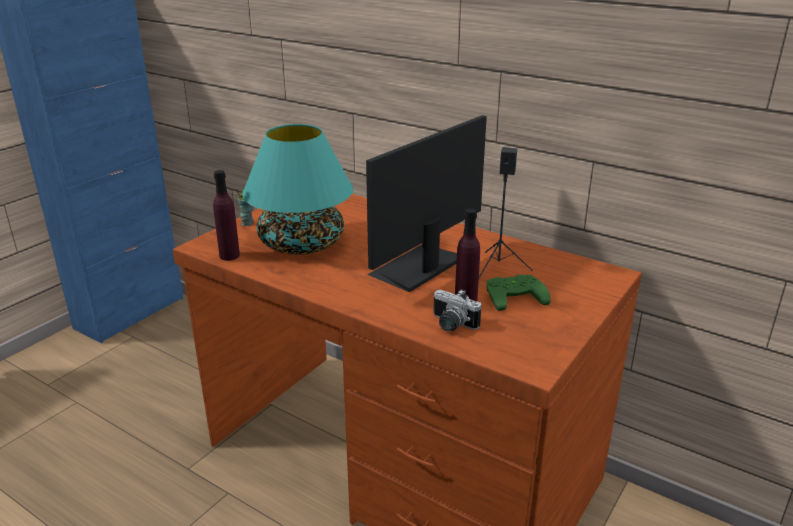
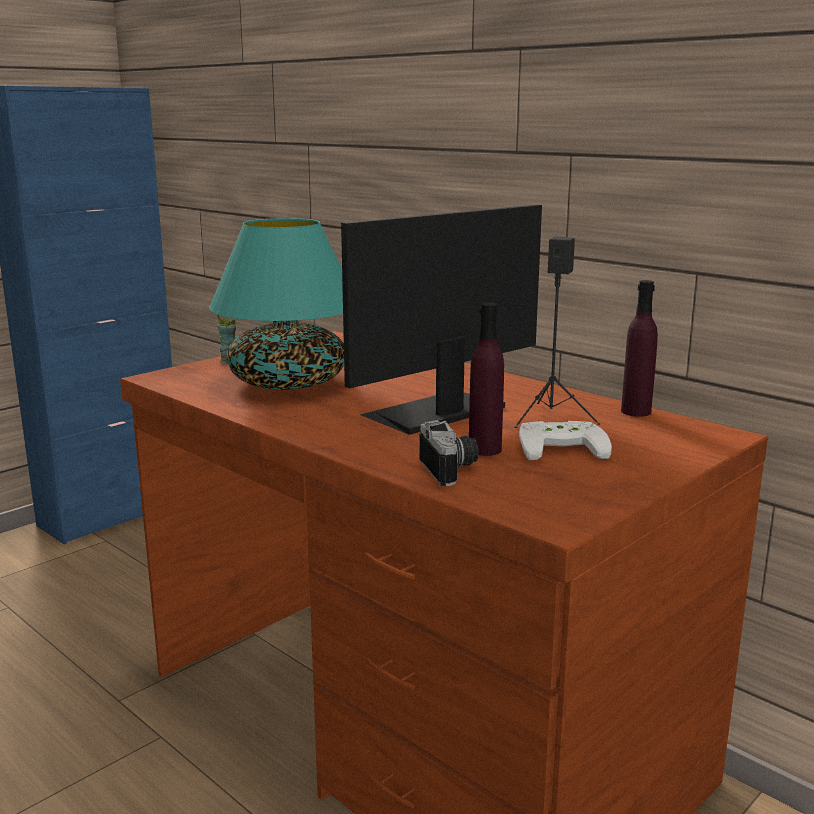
camera: 10 degrees right, 10 degrees down
purple bottle [213,170,240,261] -> purple bottle moved to [621,280,658,417]
camera [433,289,481,331] -> camera turned 150 degrees counterclockwise [419,420,479,486]
green game controller [487,275,551,311] -> white game controller [519,421,612,460]

